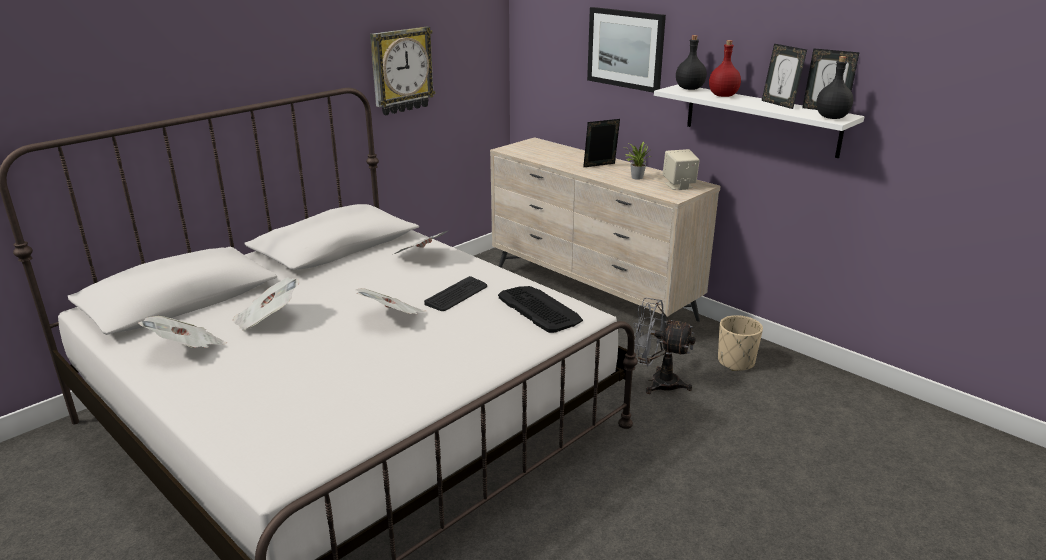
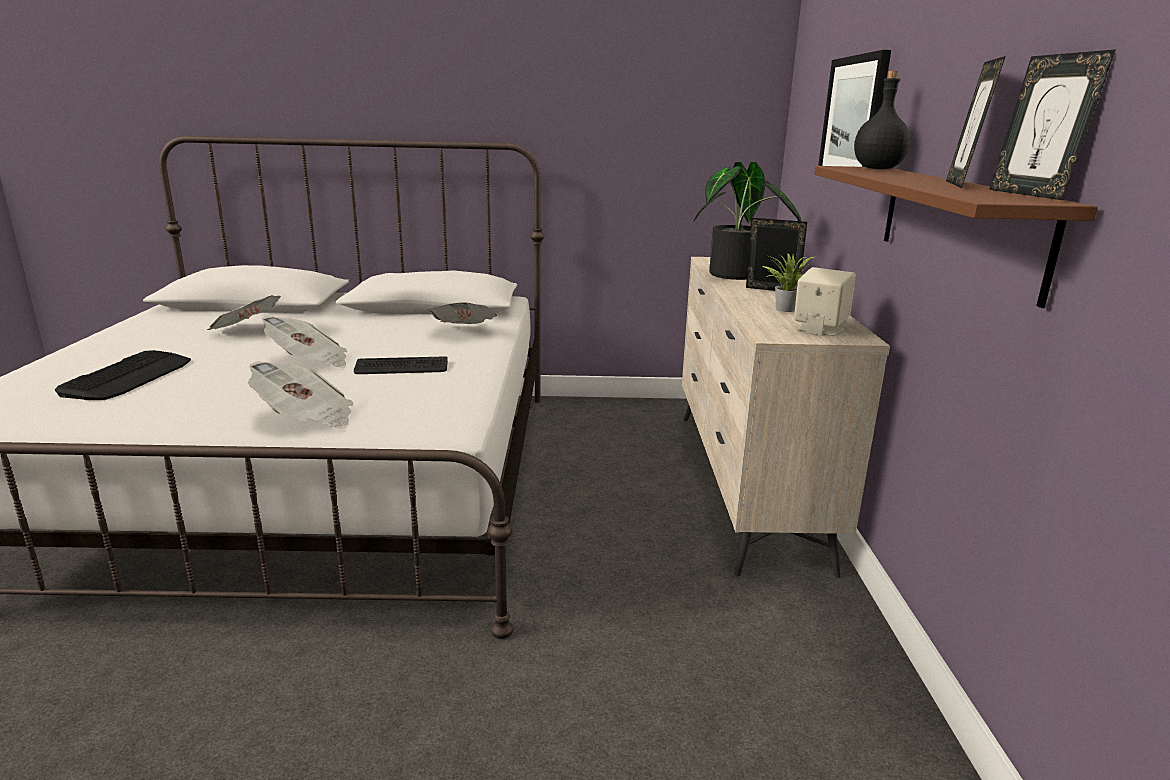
camera: 45 degrees right, 5 degrees down
newspaper [138,316,228,348] -> newspaper moved to [248,361,353,429]
wall clock [370,27,435,115] -> none
keyboard [498,286,583,333] -> keyboard moved to [55,350,191,400]
grey fan [634,298,696,394] -> none
white shelf [654,85,865,158] -> brown shelf [814,166,1098,308]
red bottle [709,40,741,97] -> none
beige planter [718,315,763,371] -> none
black bottle [816,56,853,119] -> none
none -> potted plant [694,162,802,280]

